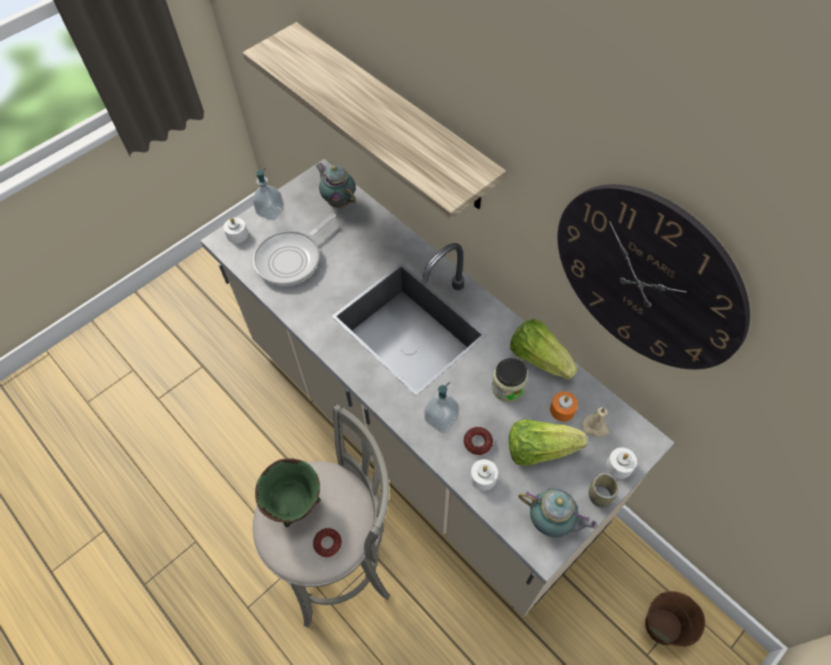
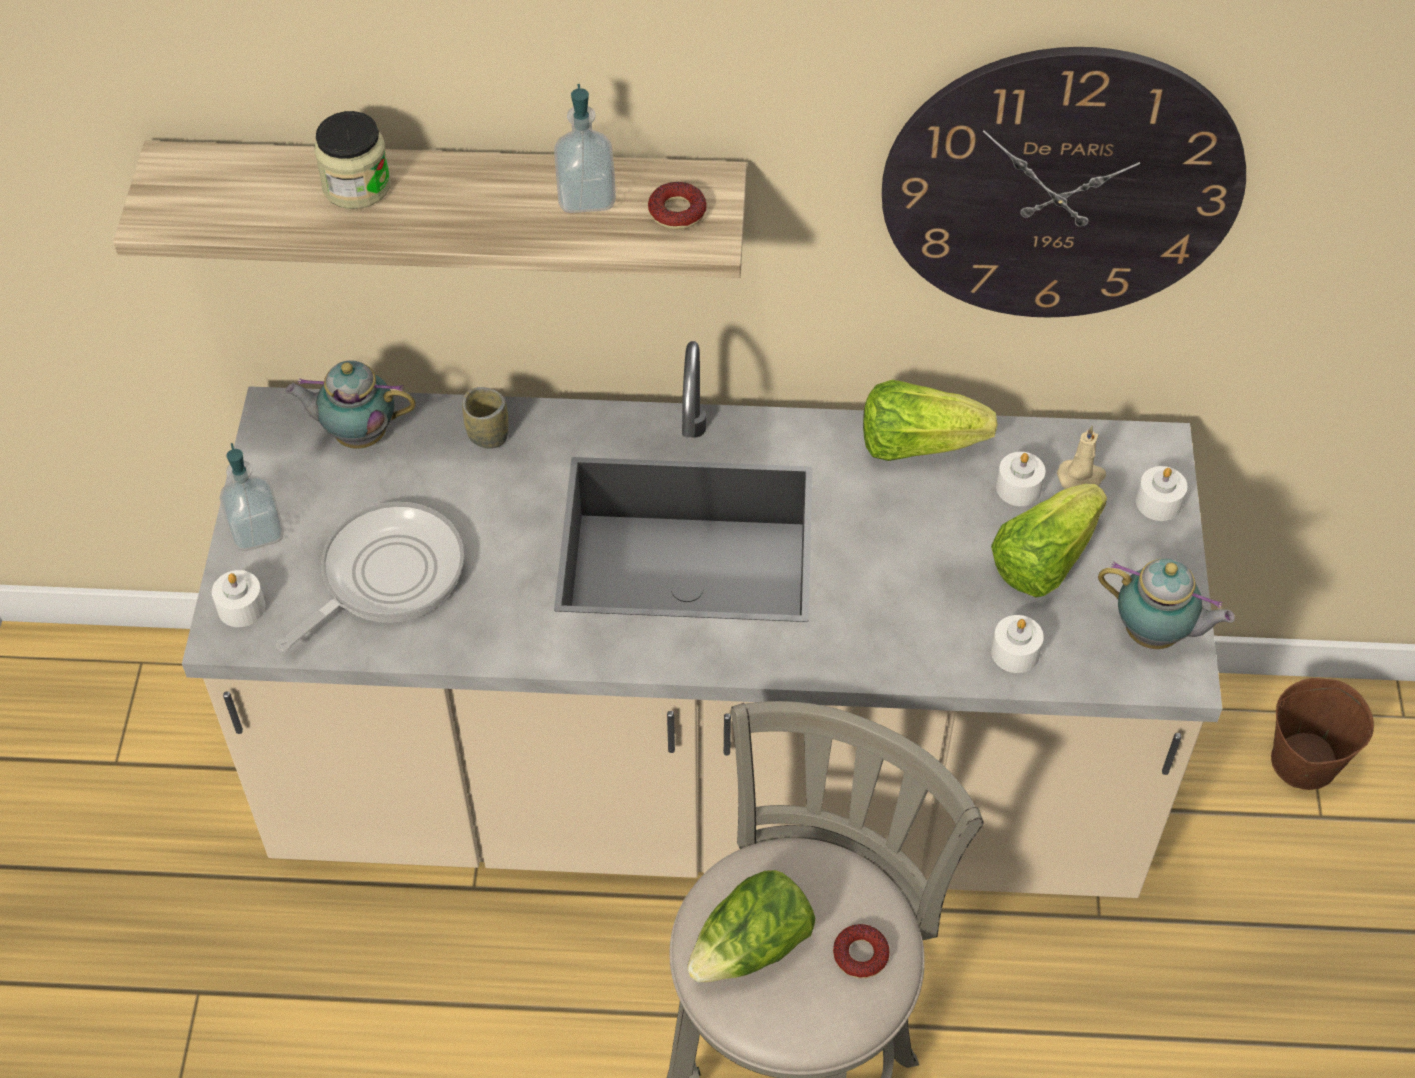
camera: 45 degrees left, 5 degrees down
frying pan [253,214,336,286] -> frying pan turned 135 degrees counterclockwise [276,502,464,652]
green bowl [255,458,321,528] -> lettuce [687,870,815,982]
soap dispenser [424,382,460,433] -> soap dispenser moved to [554,84,616,213]
donut [464,427,493,455] -> donut moved to [648,182,707,230]
jar [492,358,528,402] -> jar moved to [314,111,391,209]
teapot [518,488,597,537] -> teapot turned 45 degrees clockwise [1098,558,1235,649]
orange candle [550,391,578,422] -> white candle [996,452,1046,506]
cup [588,473,619,508] -> cup moved to [462,387,508,449]

